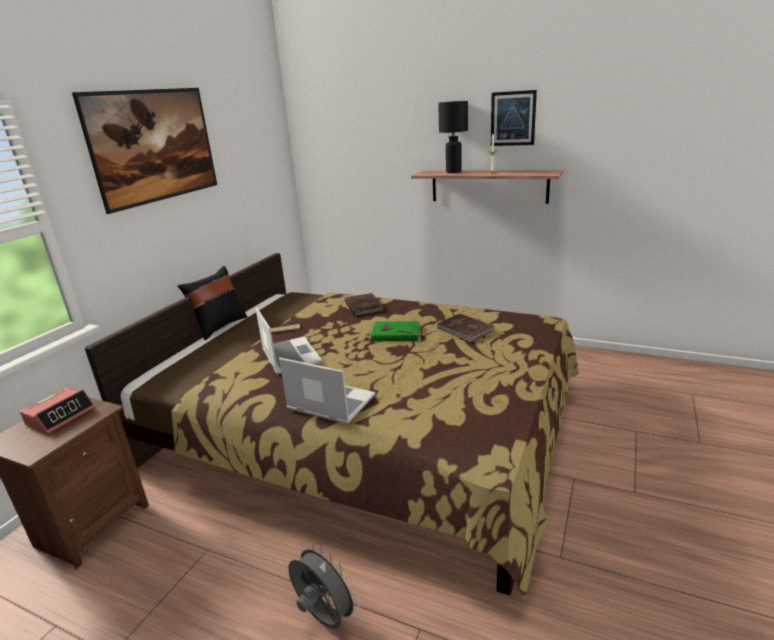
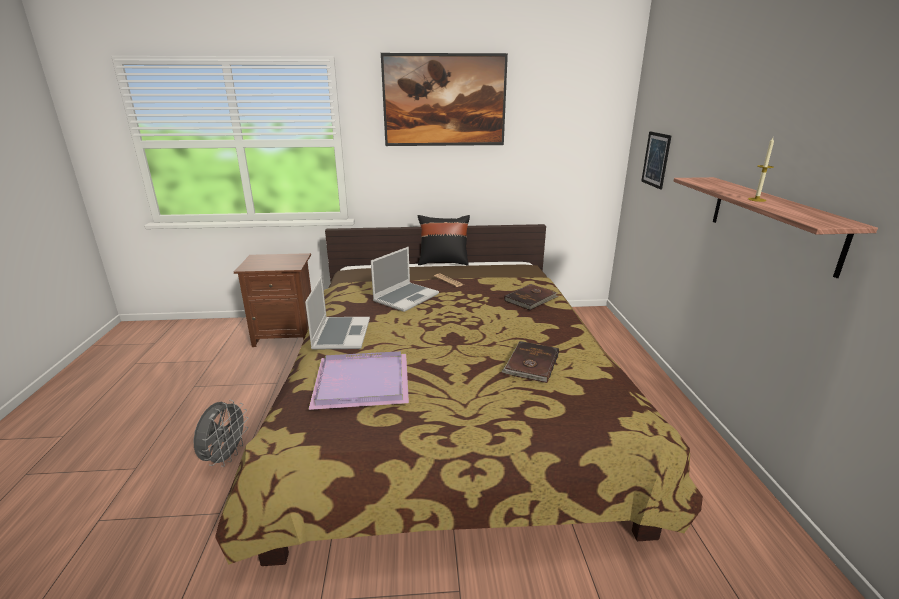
camera: 60 degrees right, 0 degrees up
alarm clock [20,387,95,434] -> none
green book [370,321,420,341] -> none
black table lamp [438,101,468,173] -> none
picture [491,90,537,146] -> picture moved to [641,131,671,190]
none -> purple tray [308,351,409,410]

